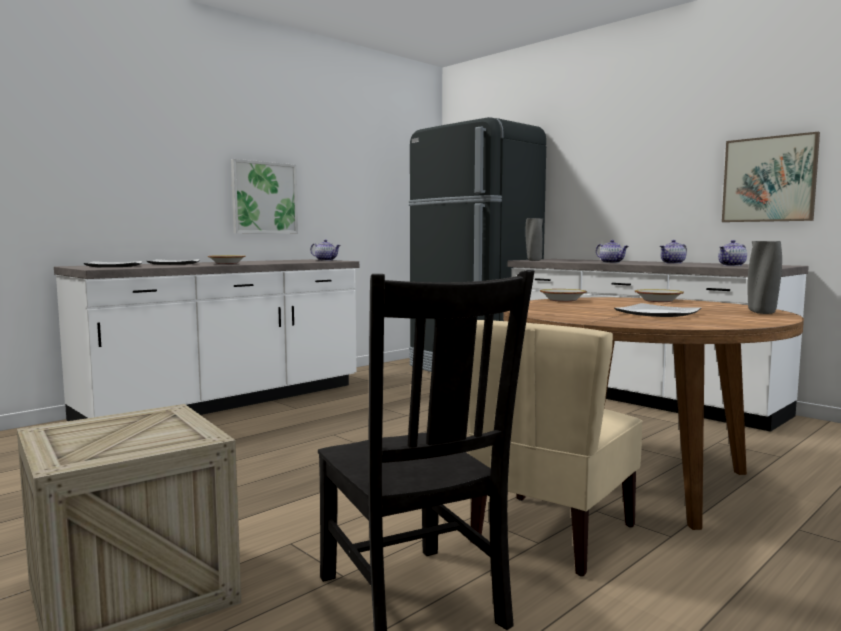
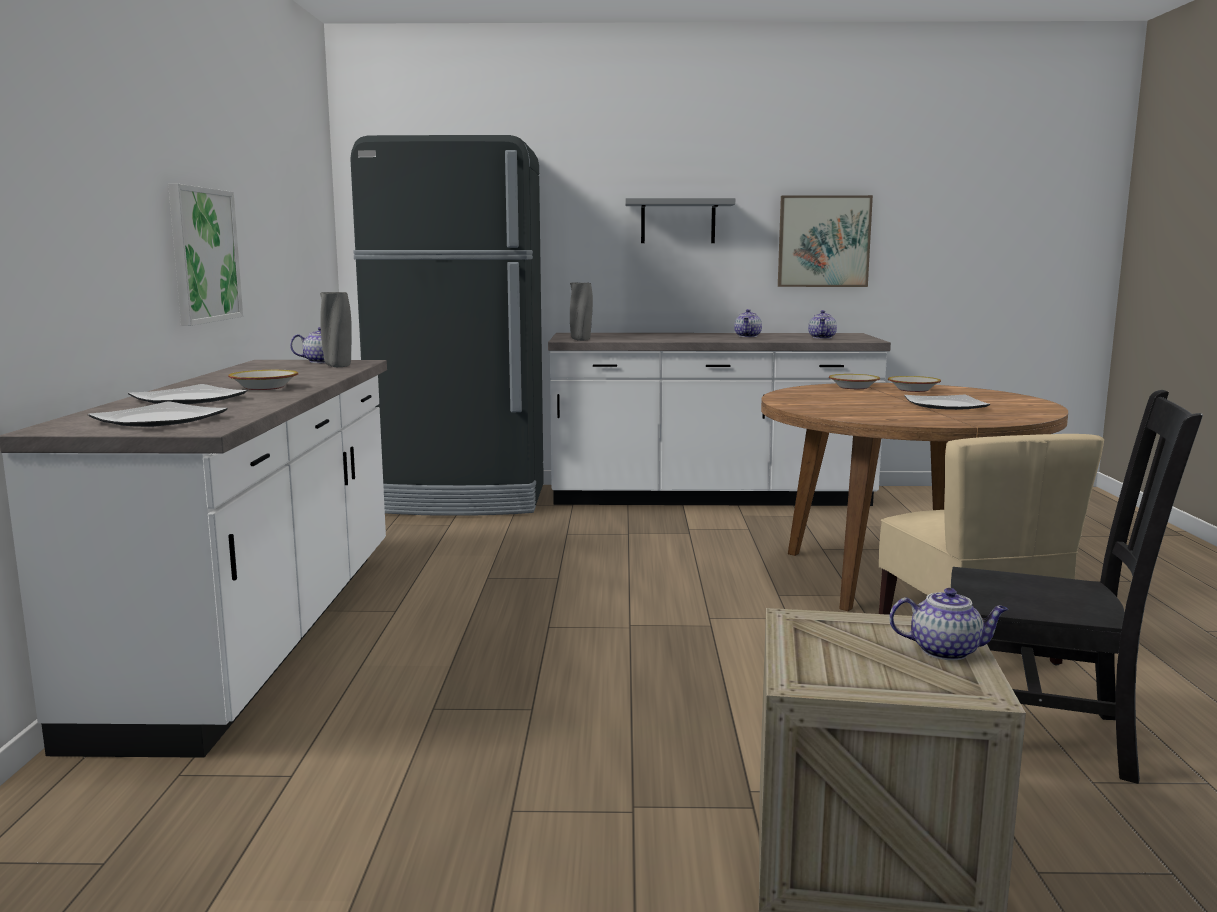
camera: 45 degrees left, 5 degrees up
bowl [540,289,587,302] -> bowl moved to [888,376,941,392]
teapot [596,240,629,263] -> teapot moved to [889,588,1008,660]
grey vase [747,241,782,314] -> grey vase moved to [320,292,352,367]
none -> grey shelf [625,198,735,243]

